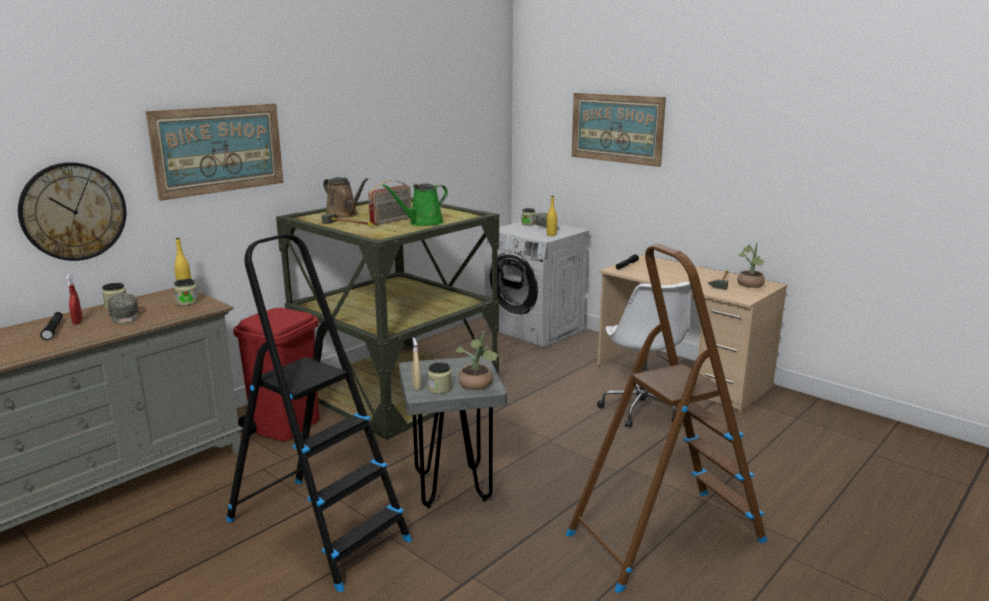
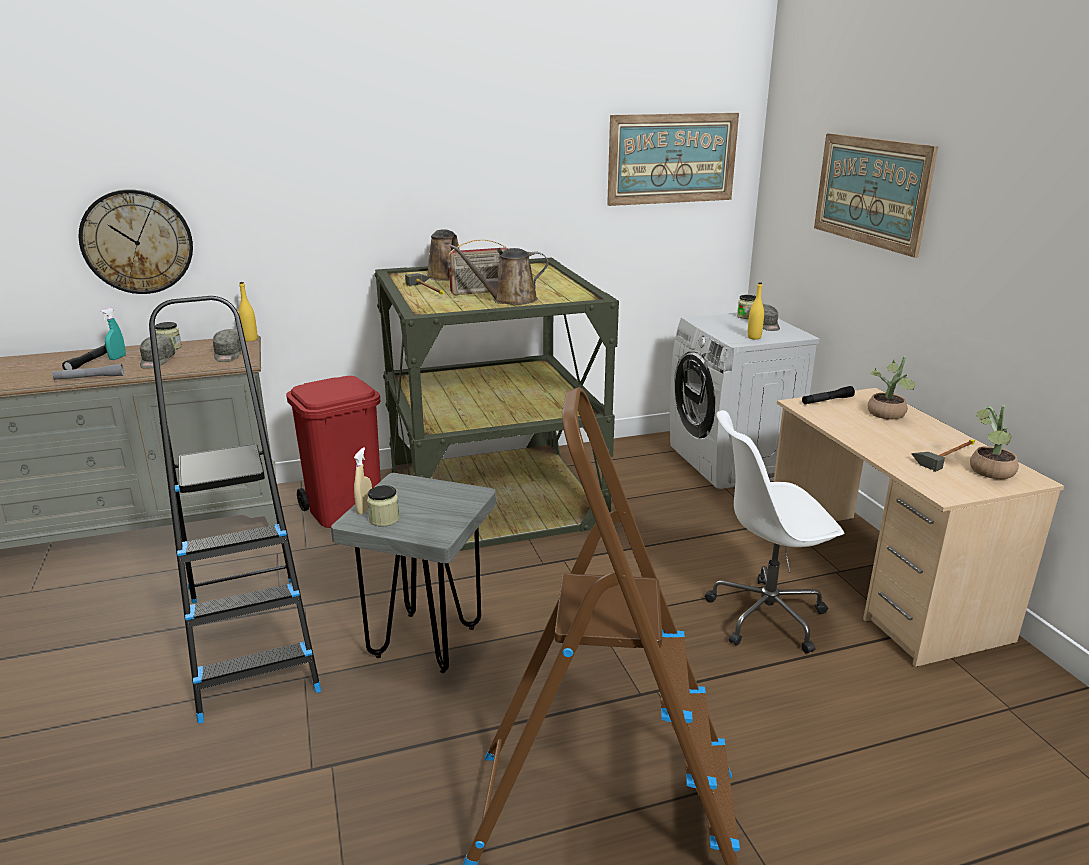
camera: 30 degrees right, 5 degrees up
red spray bottle [66,274,83,324] -> turquoise spray bottle [100,308,126,360]
picture [145,103,284,201] -> picture moved to [607,113,739,206]
jar [174,279,198,306] -> grey cap [213,329,242,362]
green watering can [382,183,448,226] -> brown watering can [450,245,548,305]
potted plant [456,331,497,390] -> potted plant moved to [868,356,916,420]
white office chair [597,282,692,428] -> white office chair turned 60 degrees clockwise [705,410,844,654]
none -> grey flashlight [52,364,124,380]

